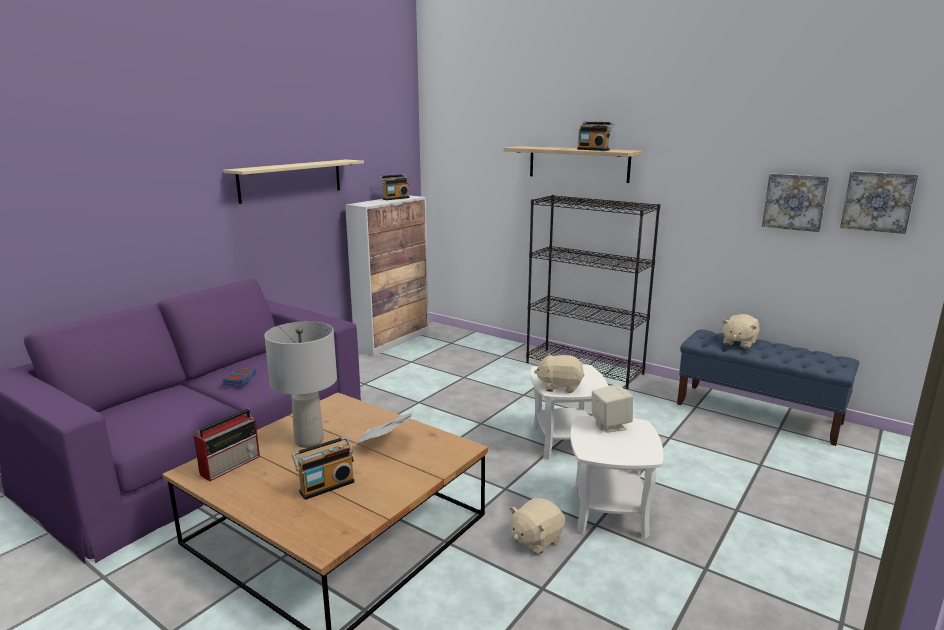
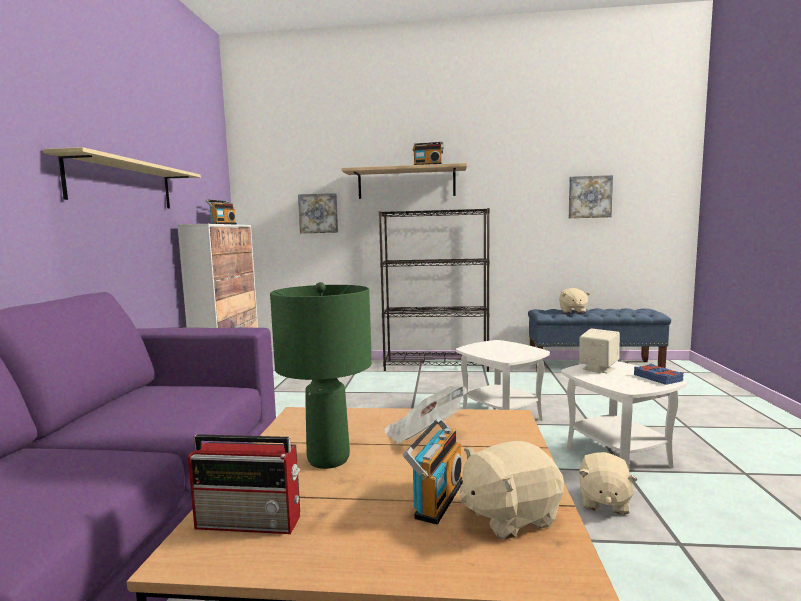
camera: 30 degrees left, 10 degrees down
radio [194,409,260,481] -> radio turned 90 degrees clockwise [188,434,301,534]
blue book [223,367,256,387] -> blue book moved to [634,364,684,385]
grey table lamp [264,321,337,448] -> green table lamp [270,282,372,469]
beige plush toy [534,354,584,393] -> beige plush toy moved to [459,441,564,540]
picture [840,171,919,234] -> picture moved to [298,193,338,233]

